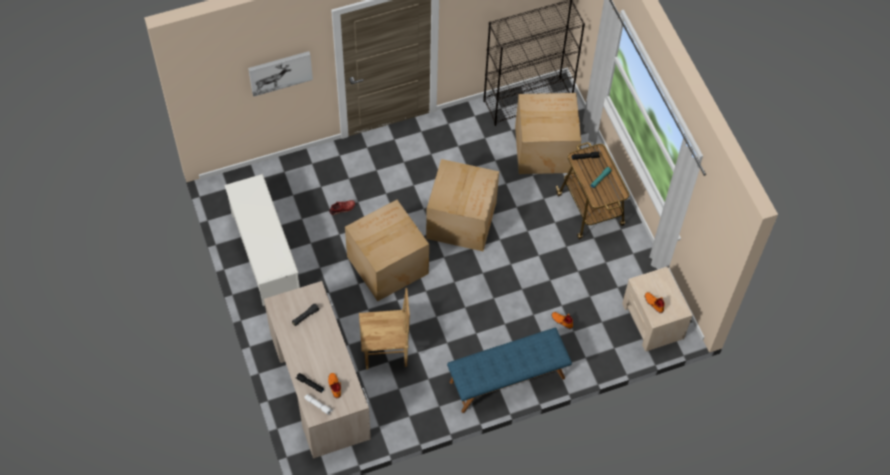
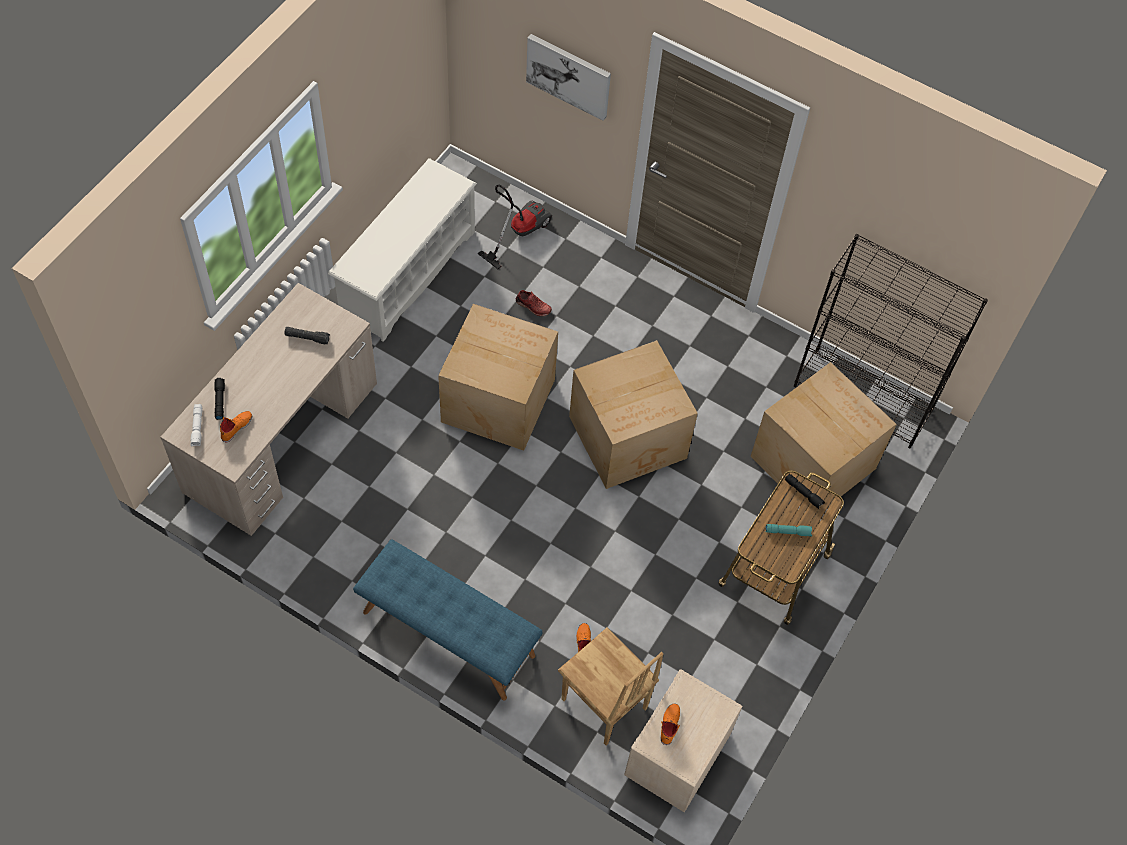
camera: 50 degrees right, 0 degrees up
brown chair [359,288,410,370] -> brown chair moved to [558,628,664,746]
none -> vacuum cleaner [477,184,552,270]

